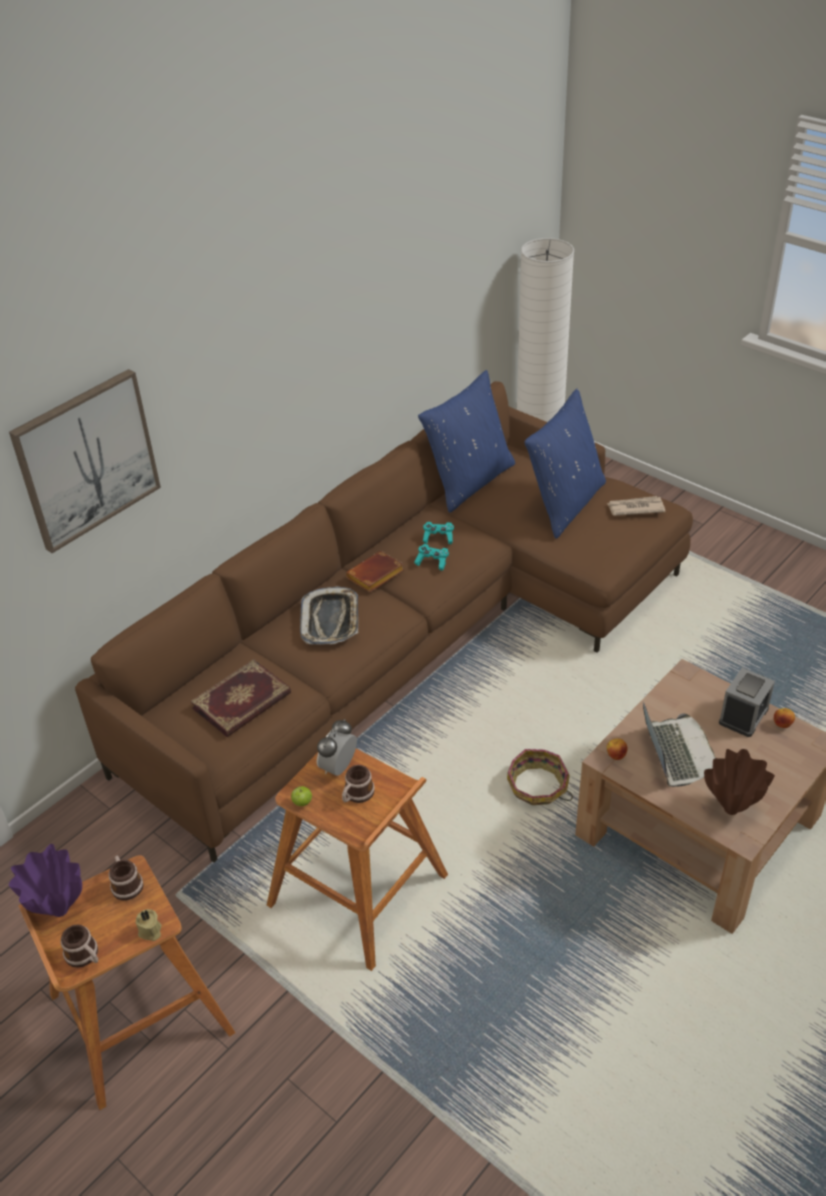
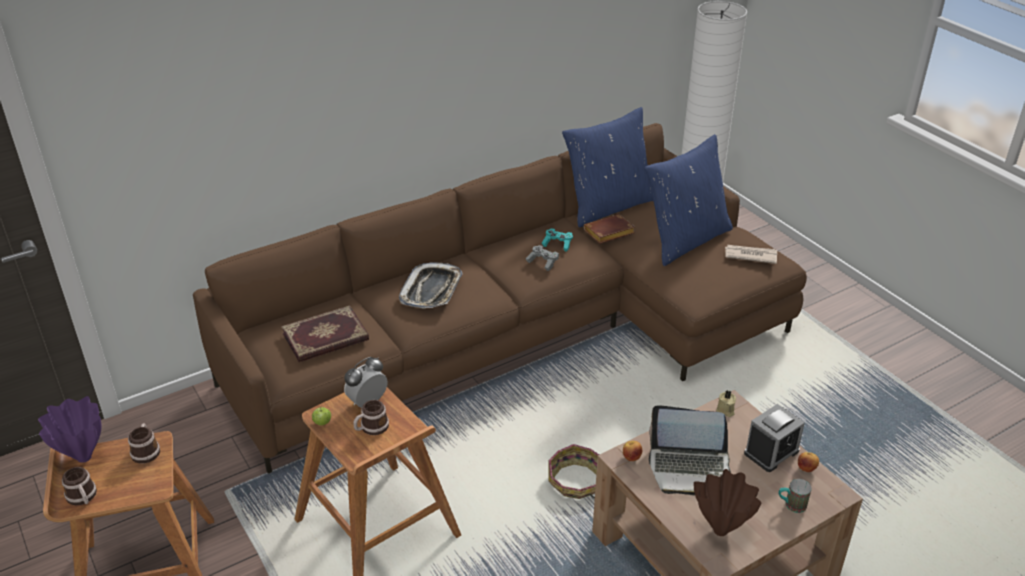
camera: 15 degrees right, 5 degrees down
picture [9,369,161,553] -> none
beige candle [136,909,162,941] -> beige candle moved to [716,390,736,417]
brown book [346,551,404,592] -> brown book moved to [584,214,635,243]
turquoise game controller [414,544,449,571] -> grey game controller [526,245,559,271]
laptop [643,702,715,787] -> laptop turned 90 degrees clockwise [649,405,731,496]
none -> mug [779,479,811,513]

